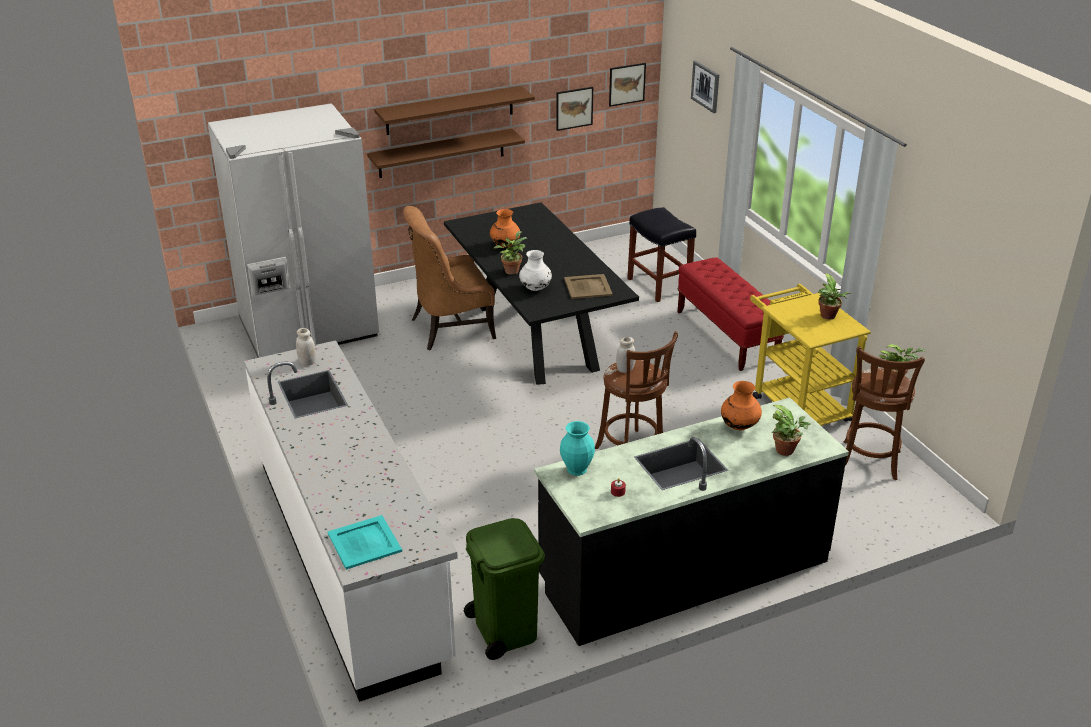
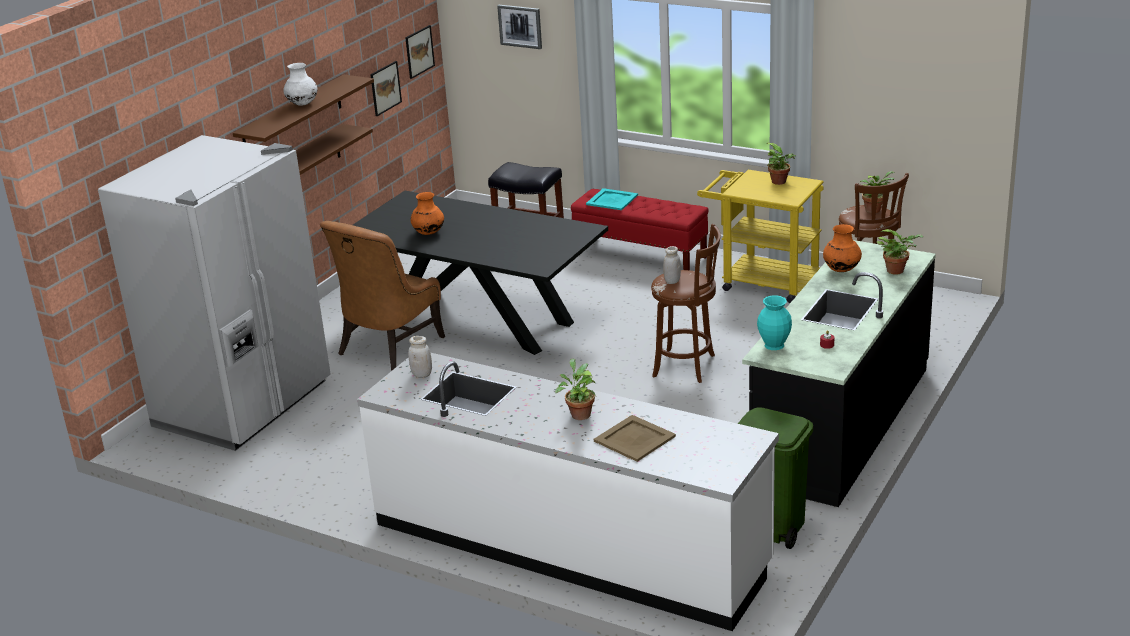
camera: 35 degrees left, 5 degrees down
turquoise tray [328,515,402,570] -> turquoise tray moved to [586,188,638,210]
potted plant [494,231,527,275] -> potted plant moved to [555,359,596,420]
white vase [519,250,552,291] -> white vase moved to [283,63,317,106]
beige tray [564,274,613,299] -> beige tray moved to [594,415,676,462]

